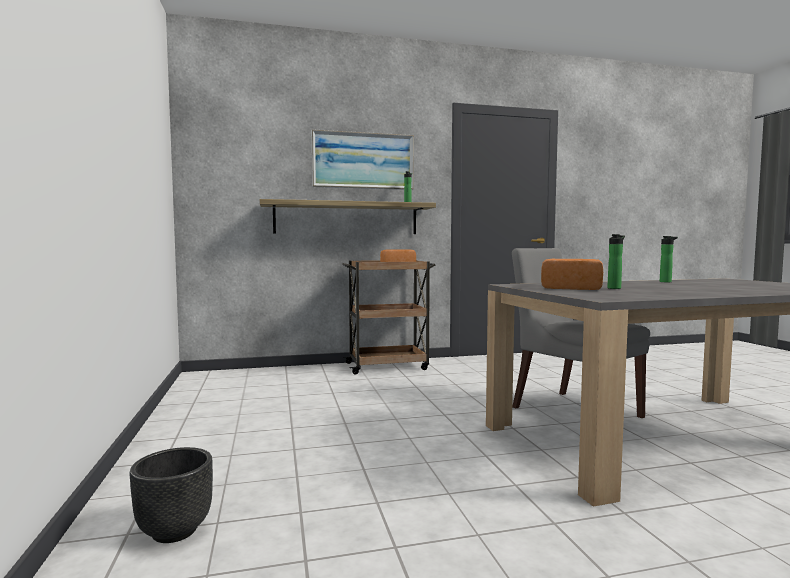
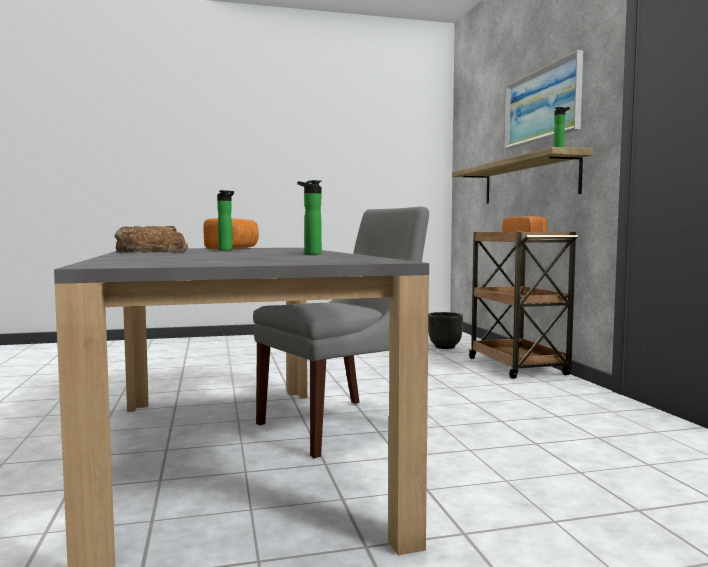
camera: 90 degrees right, 0 degrees up
black planter [130,447,213,543] -> black planter moved to [428,312,463,349]
none -> bread [114,226,188,253]

